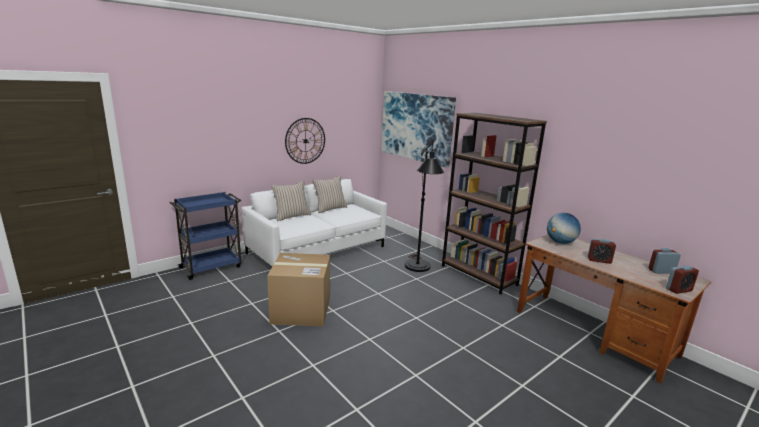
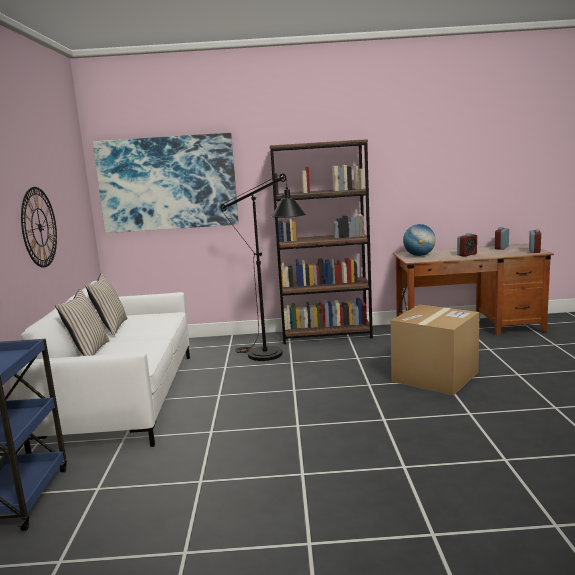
camera: 50 degrees left, 5 degrees down
cardboard box [267,253,330,327] -> cardboard box moved to [391,304,480,396]

